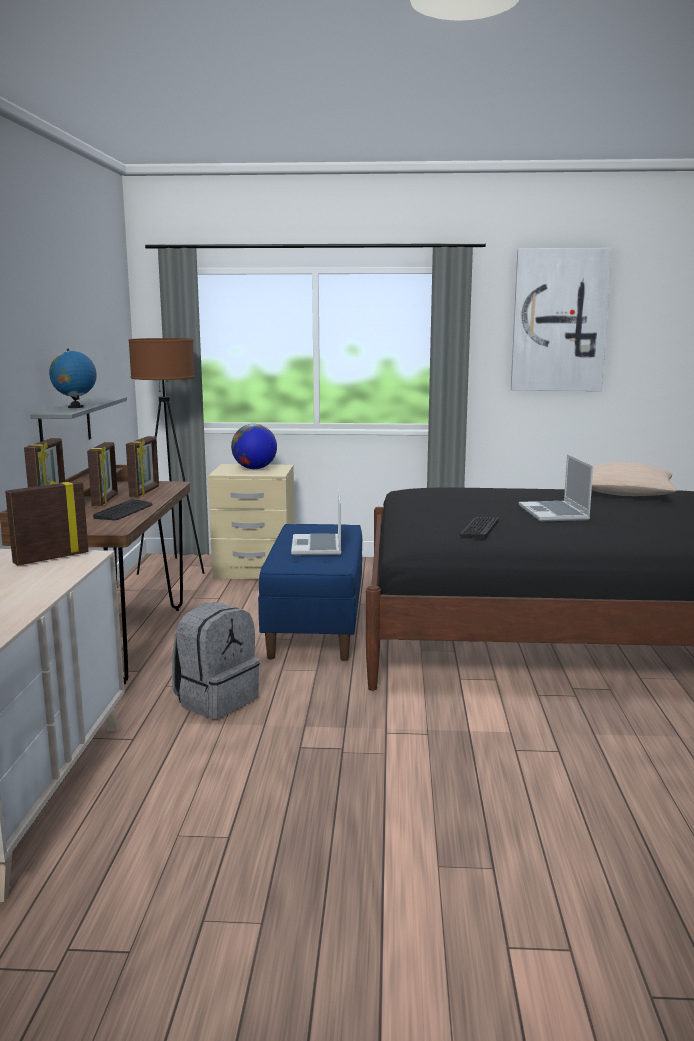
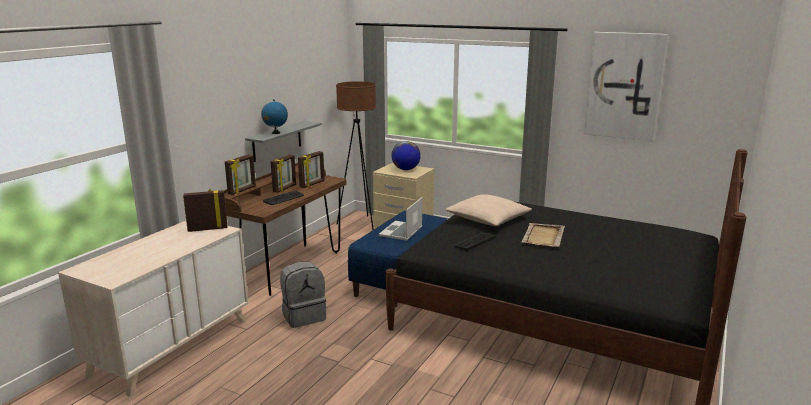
camera: 25 degrees right, 5 degrees up
laptop [519,454,593,522] -> beige tray [522,223,565,247]
beige pillow [592,462,676,496] -> beige pillow moved to [445,194,532,226]

